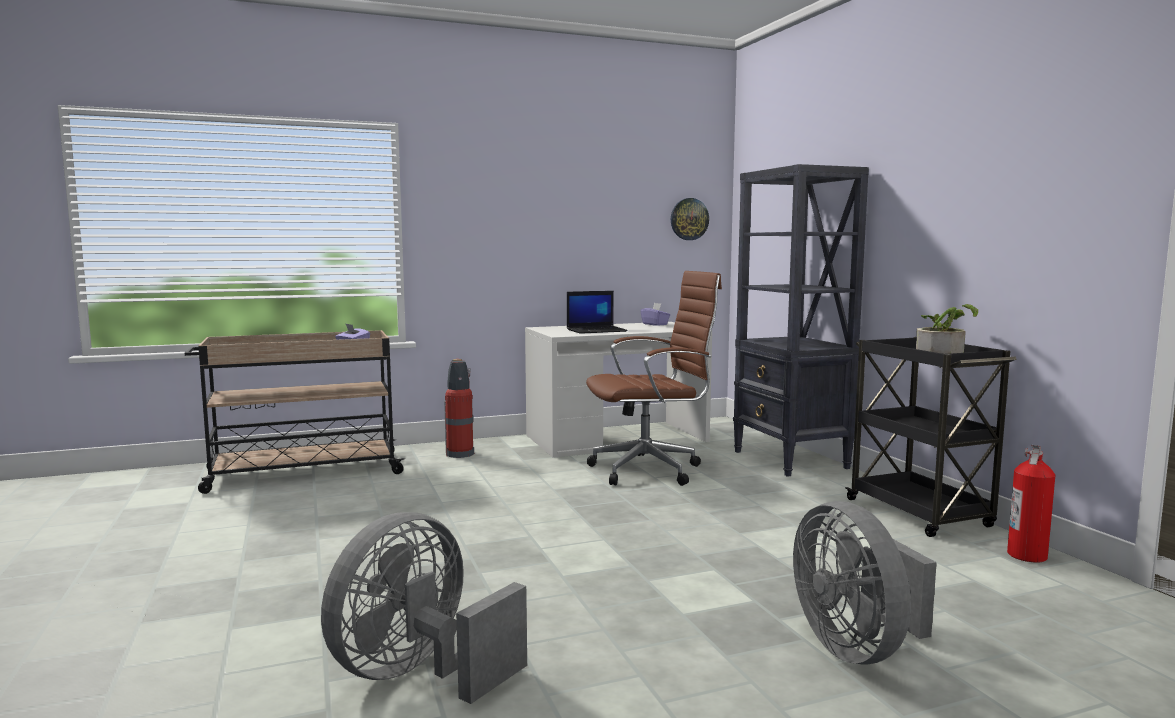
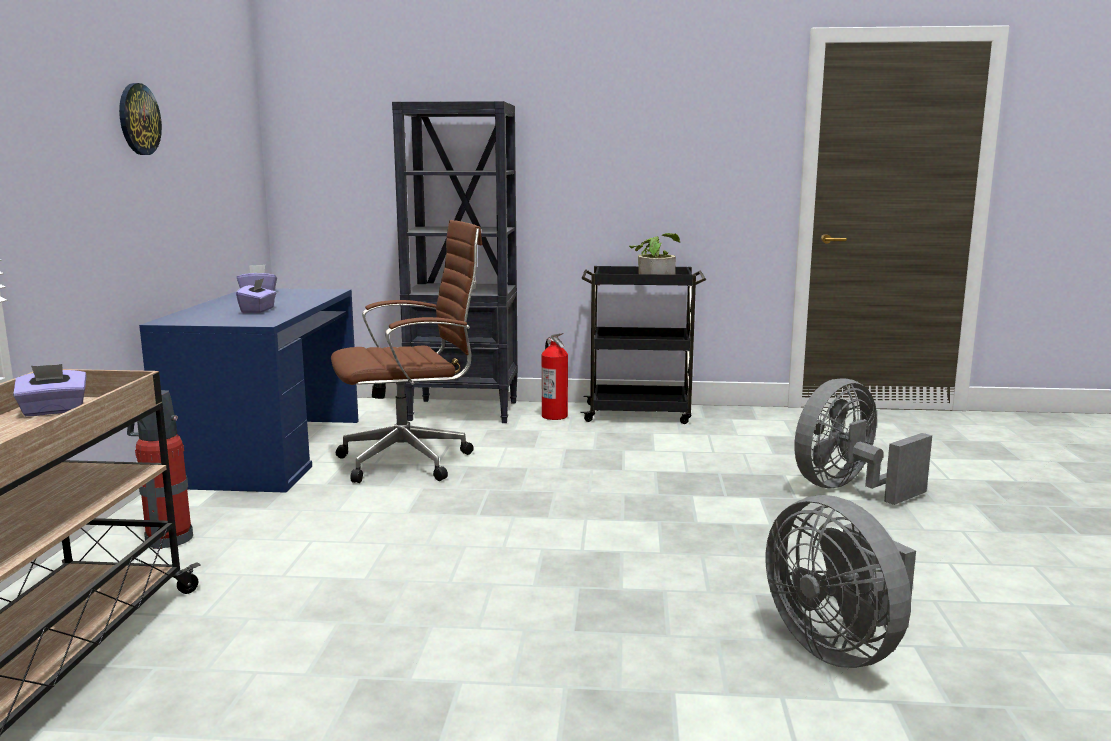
camera: 65 degrees left, 5 degrees up
white desk [525,322,712,458] -> blue desk [139,288,358,493]
laptop [567,291,628,334] -> purple tissue box [236,278,276,313]
brown office chair [586,271,722,486] -> brown office chair turned 60 degrees clockwise [331,220,482,483]
wall clock [671,198,709,240] -> wall clock moved to [119,83,162,155]
grey fan [793,501,937,664] -> grey fan turned 135 degrees clockwise [794,378,932,505]
fire extinguisher [1007,445,1055,563] -> fire extinguisher moved to [541,333,568,420]

